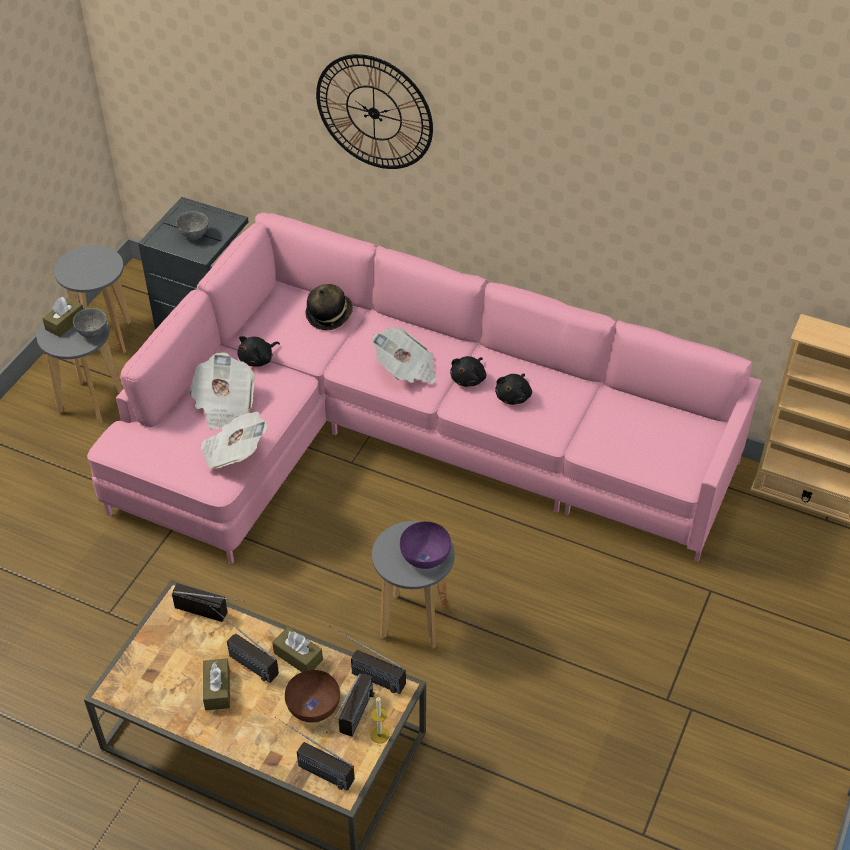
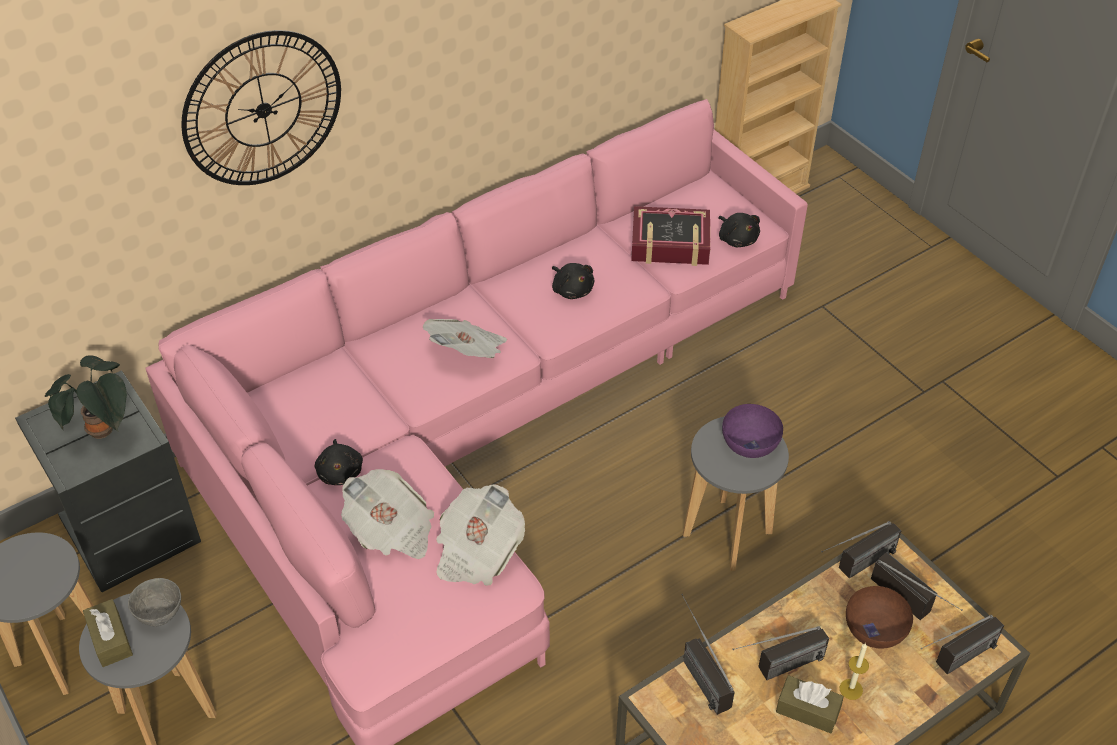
camera: 60 degrees left, 0 degrees up
radio [172,583,245,622] -> radio turned 75 degrees counterclockwise [681,594,735,715]
grey bowl [176,211,209,240] -> potted plant [45,355,127,439]
brown tissue box [272,627,323,672] -> none
hat [305,284,353,330] -> none
candle [370,697,389,743] -> candle moved to [840,643,869,700]
black plush toy [450,356,486,387] -> black plush toy moved to [719,213,760,247]
none -> book [631,206,710,266]

